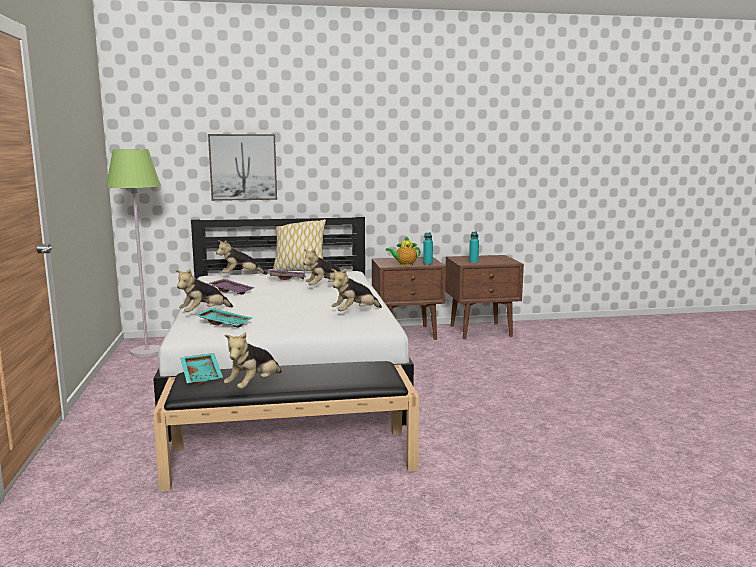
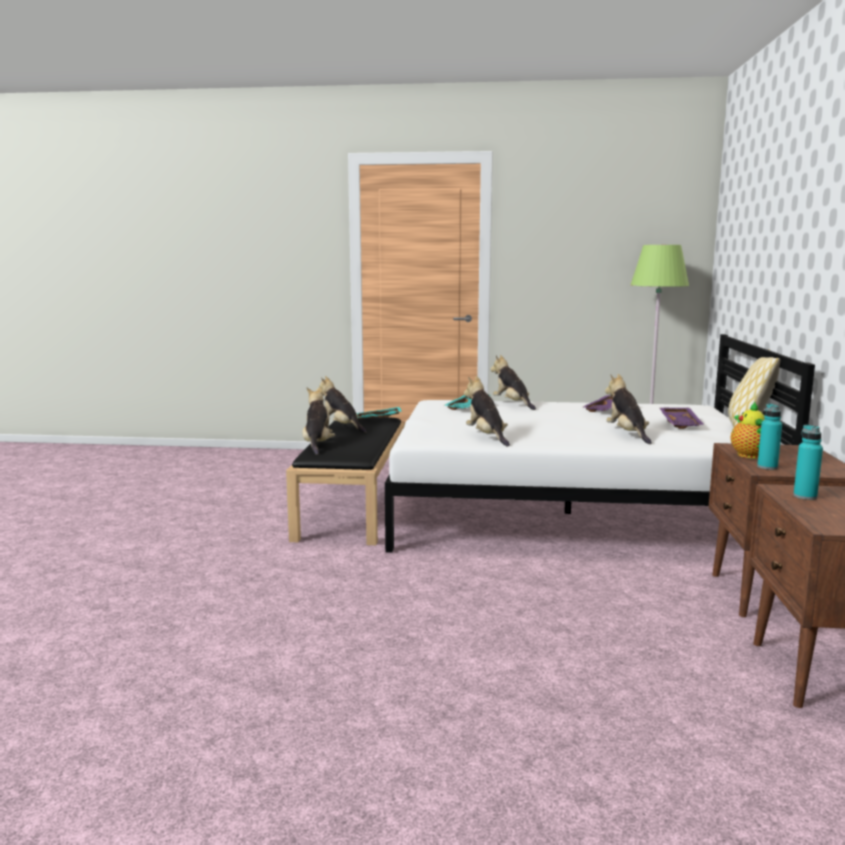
camera: 105 degrees right, 0 degrees up
picture [208,134,277,201] -> none
plush toy [216,240,268,275] -> plush toy moved to [302,387,335,455]

